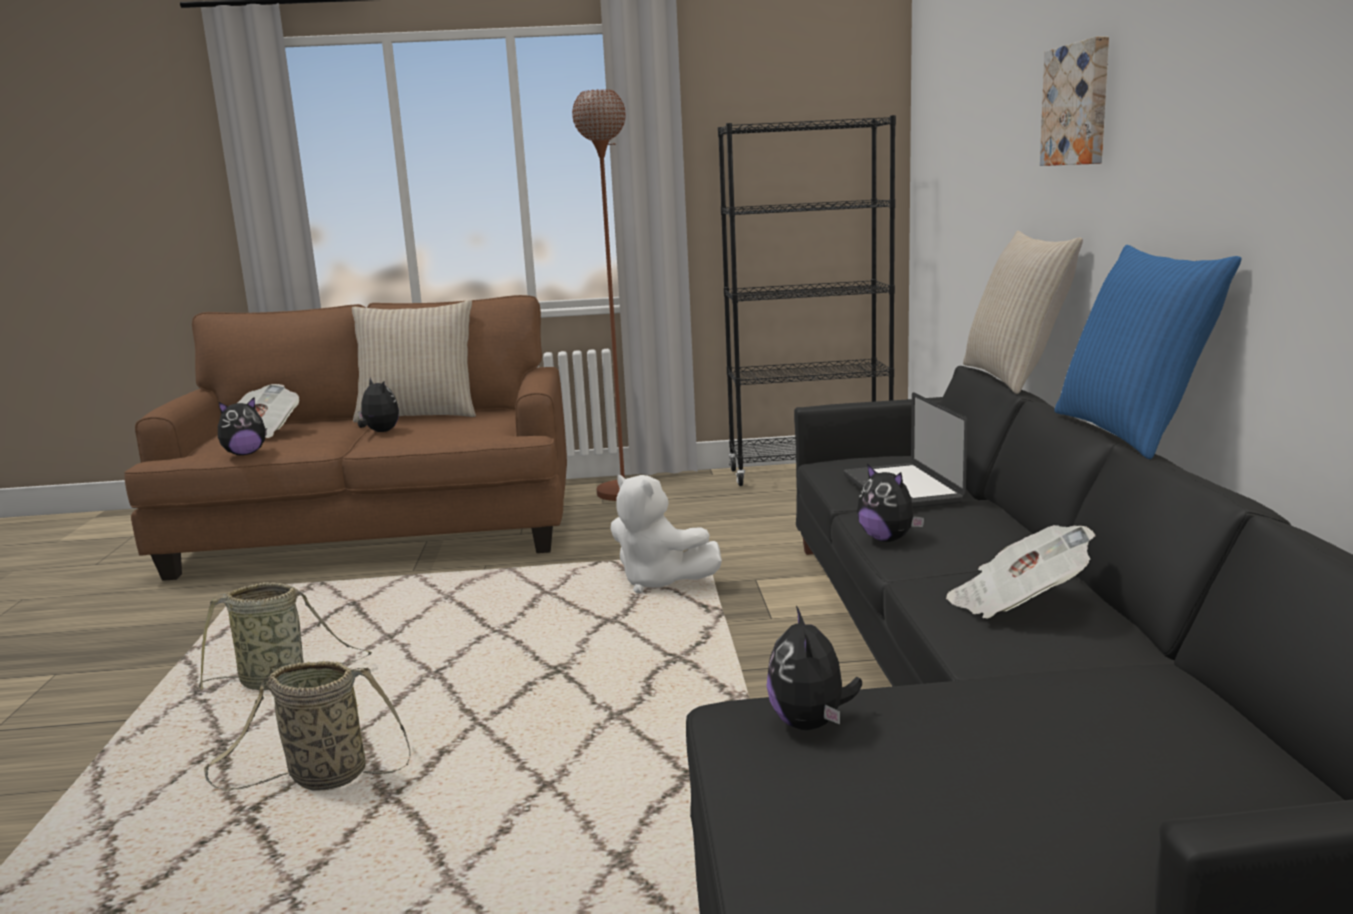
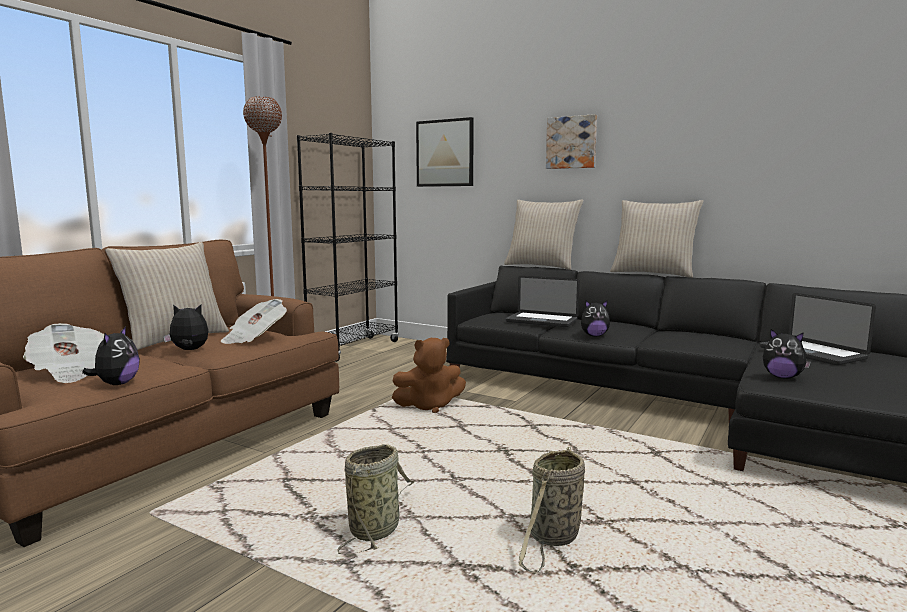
camera: 55 degrees left, 5 degrees down
white plush toy [610,475,722,593] -> brown plush toy [392,338,466,413]
newspaper [946,525,1096,619] -> newspaper moved to [221,299,287,344]
blue pillow [1054,245,1241,459] -> beige pillow [610,200,703,278]
none -> picture [416,117,474,187]
none -> laptop [760,293,876,365]

